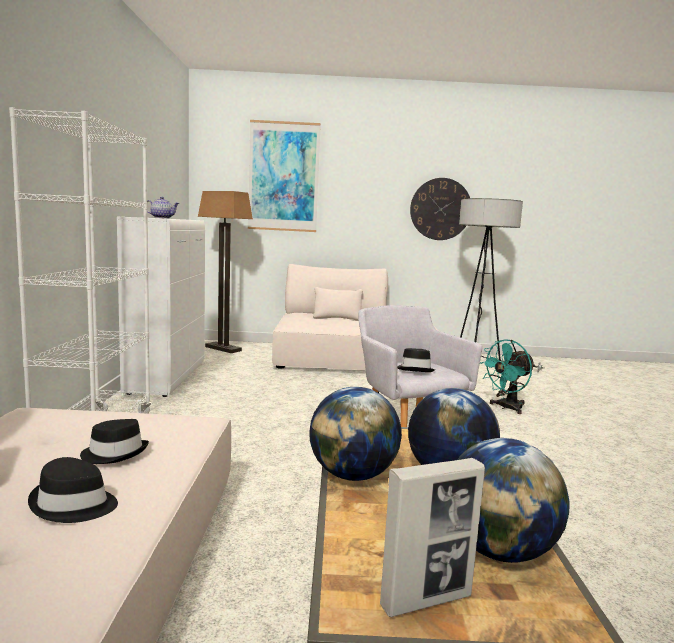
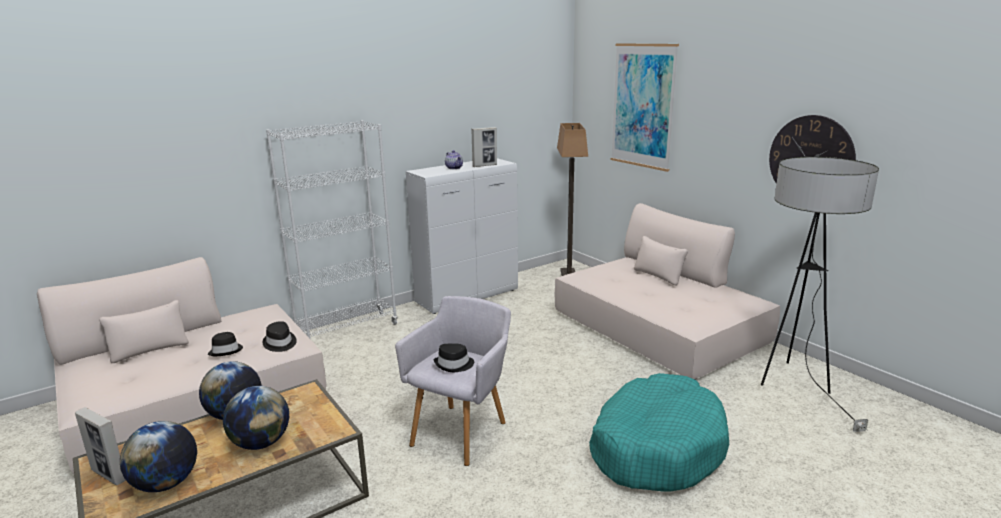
camera: 55 degrees right, 10 degrees up
black hat [28,457,118,523] -> black hat moved to [263,321,297,352]
turquoise fan [480,339,535,414] -> turquoise dog bed [589,373,729,491]
none -> picture frame [471,127,497,167]

